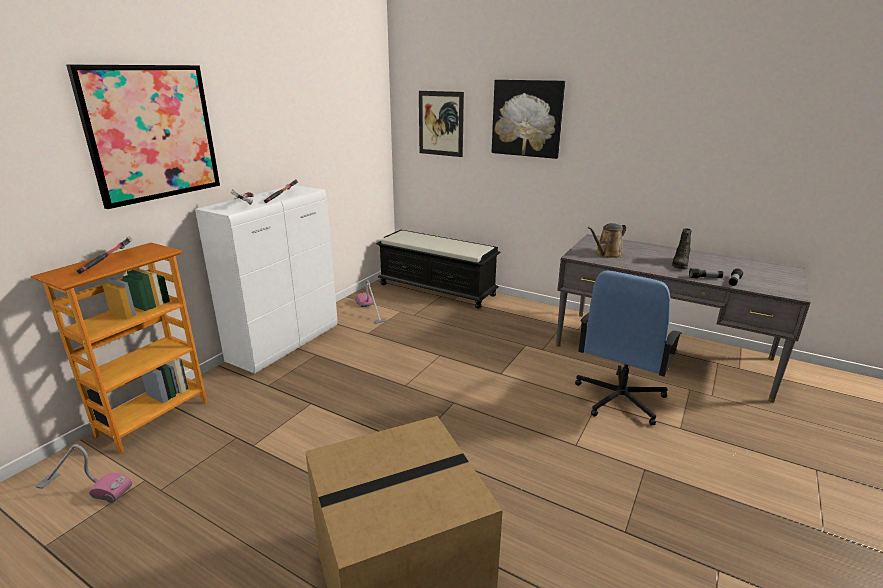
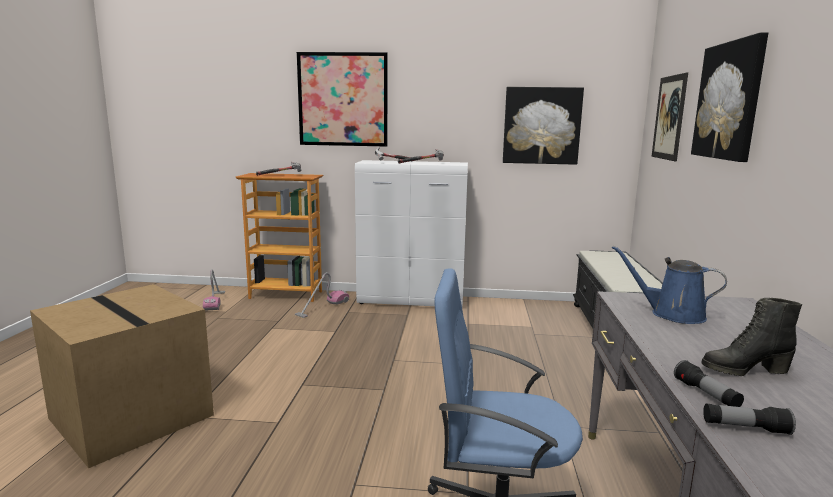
camera: 65 degrees right, 10 degrees down
vacuum cleaner [355,280,387,324] -> vacuum cleaner moved to [295,272,349,318]
brown watering can [588,223,626,258] -> blue watering can [612,246,727,324]
none -> picture [503,87,584,165]

